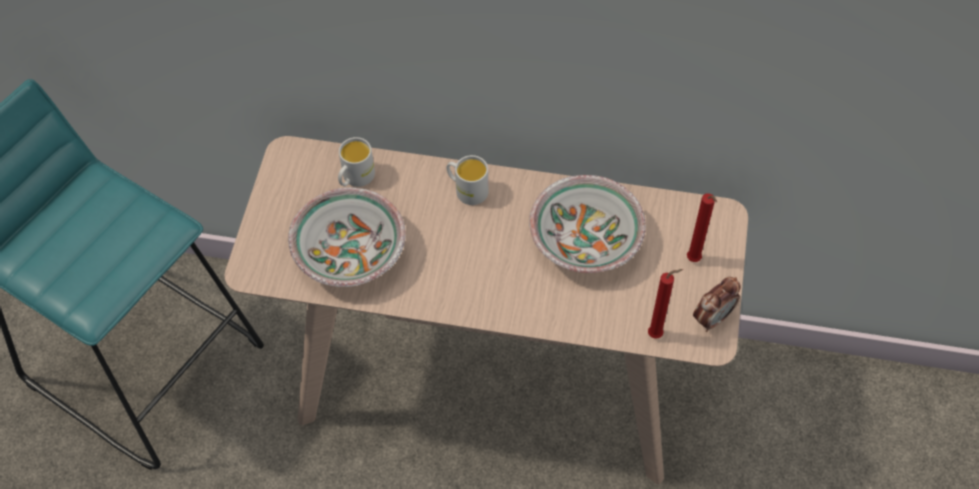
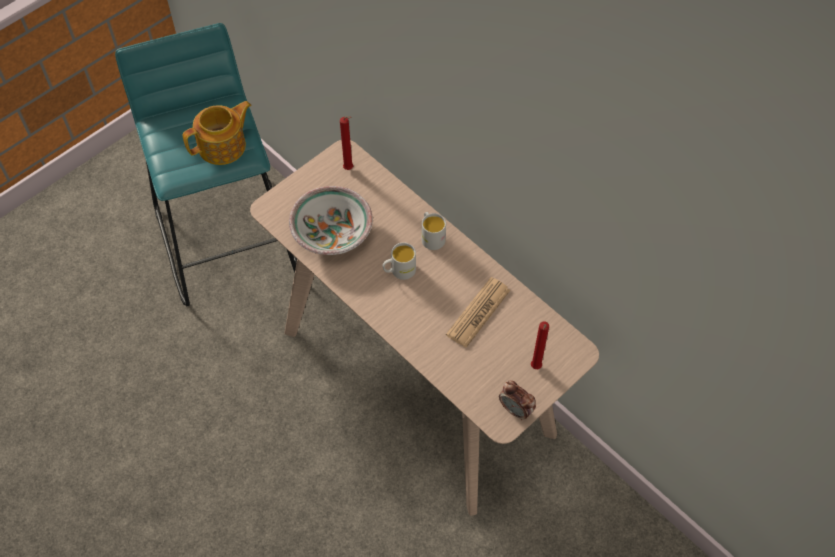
camera: 35 degrees right, 0 degrees up
white mug [338,137,375,187] -> white mug moved to [383,243,416,280]
bowl [529,175,646,273] -> newspaper [446,277,510,348]
red candle [648,269,683,339] -> red candle moved to [340,116,353,170]
alarm clock [693,277,741,332] -> alarm clock turned 45 degrees clockwise [499,381,536,420]
none -> teapot [183,101,251,165]

